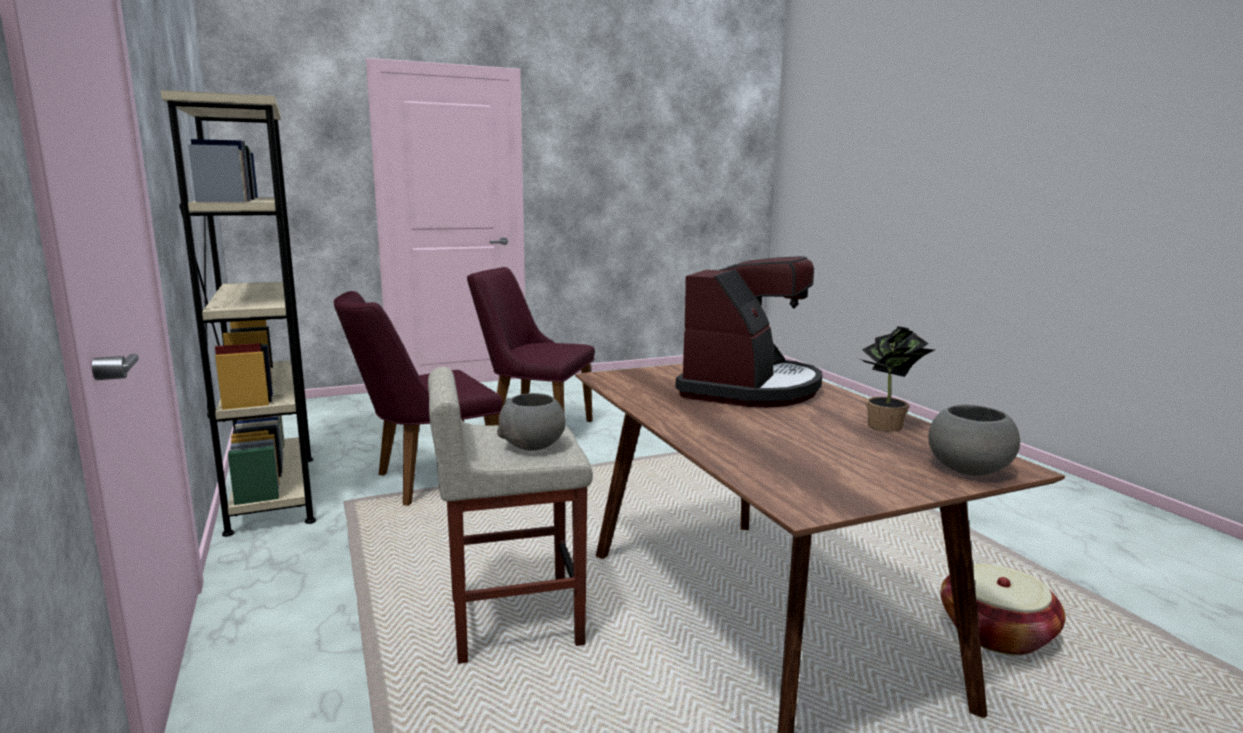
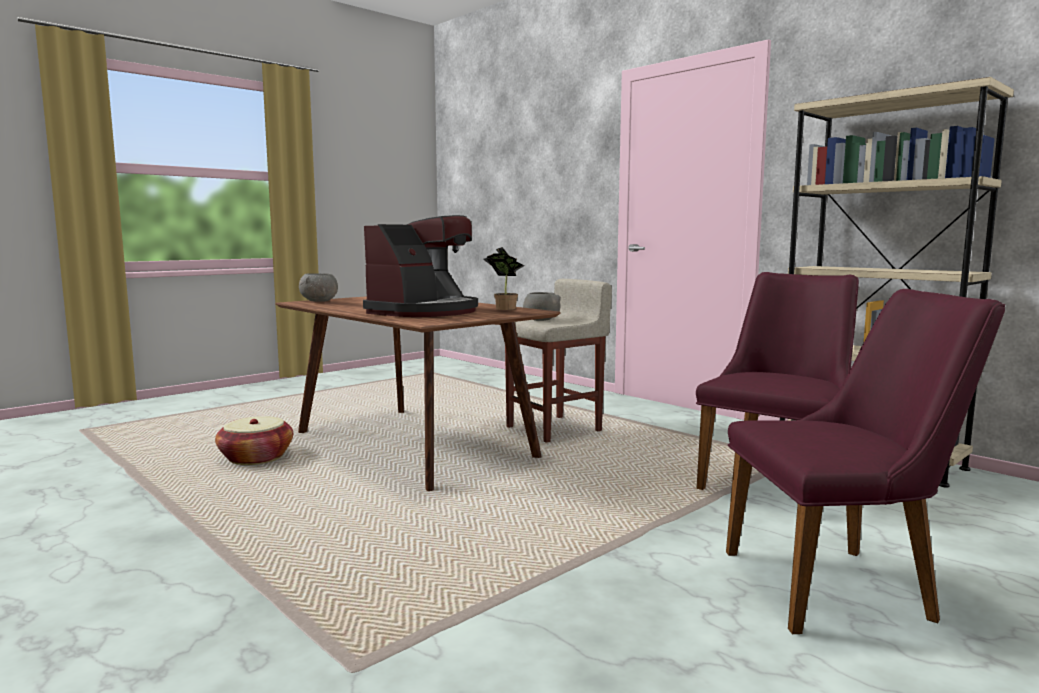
camera: 160 degrees right, 5 degrees down
coffee machine [675,256,822,407] -> coffee machine turned 150 degrees counterclockwise [363,215,478,317]
potted plant [857,326,934,432] -> potted plant moved to [483,247,525,310]

